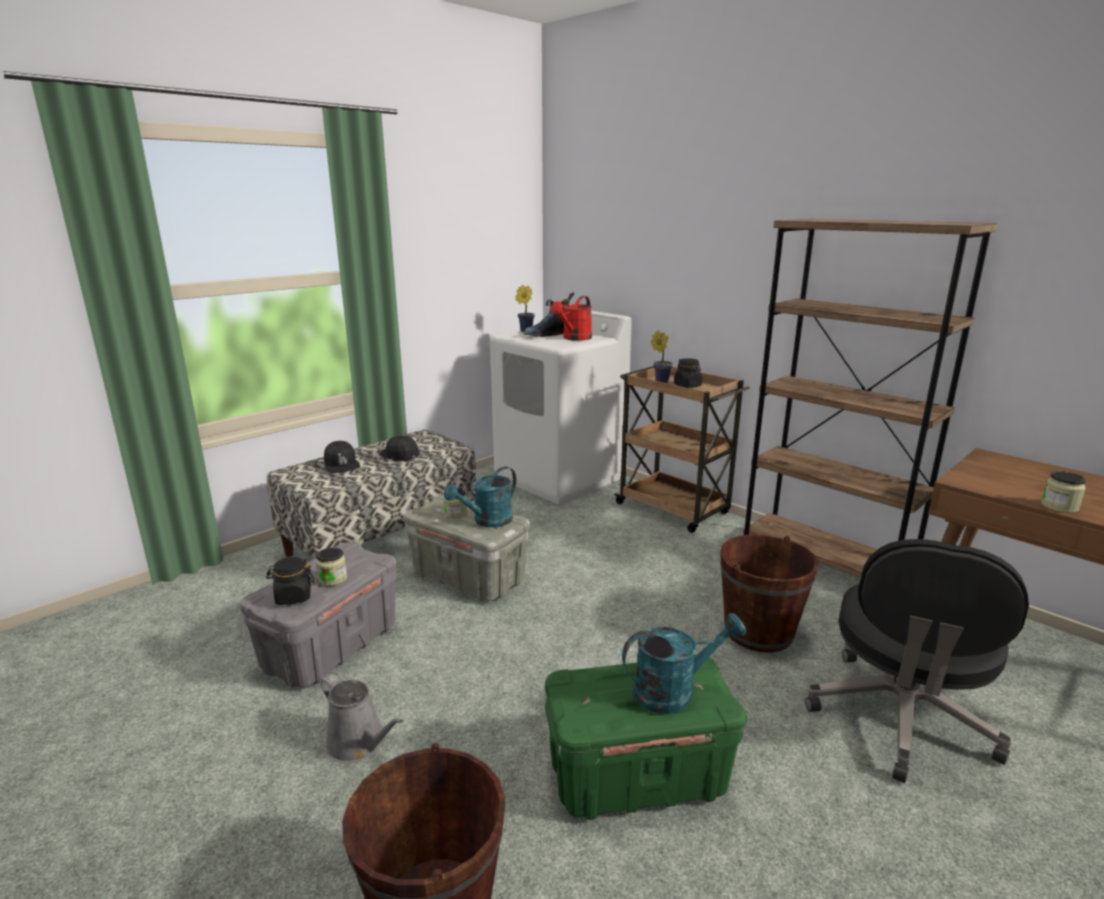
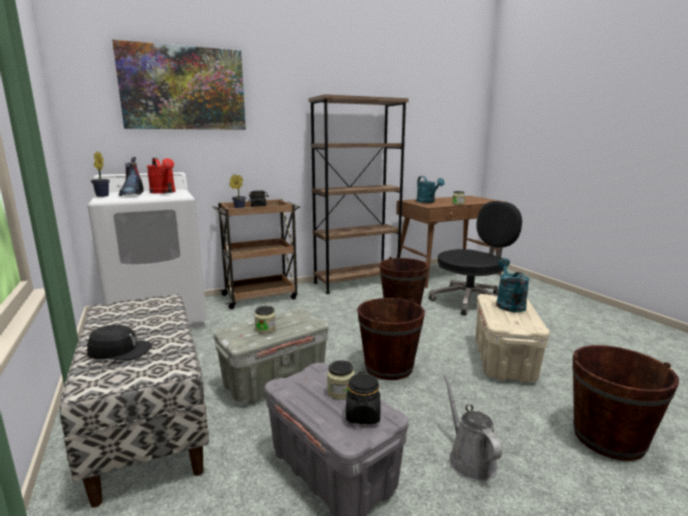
camera: 70 degrees left, 5 degrees down
grey watering can [321,674,403,763] -> grey watering can turned 75 degrees counterclockwise [444,374,502,481]
black cap [379,436,419,461] -> none
turquoise watering can [444,466,516,528] -> turquoise watering can moved to [417,176,445,203]
green storage box [545,655,747,820] -> beige storage box [475,294,550,383]
black office chair [805,539,1029,783] -> black office chair turned 75 degrees counterclockwise [429,201,522,316]
none -> picture [112,40,246,130]
none -> brown bucket [357,298,425,380]

